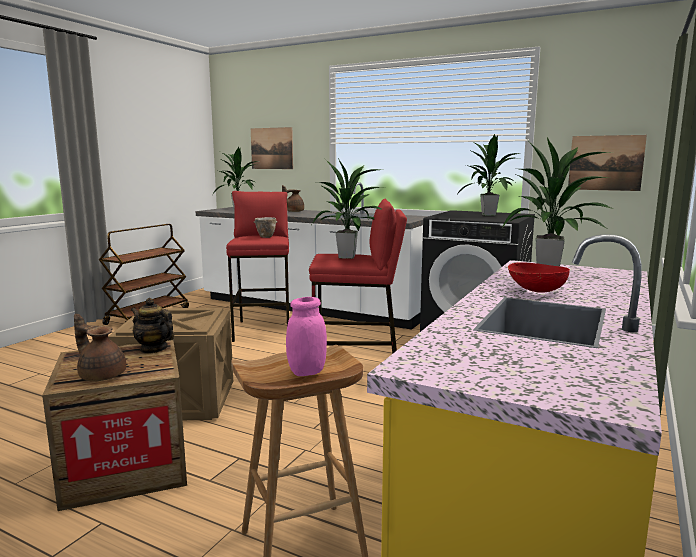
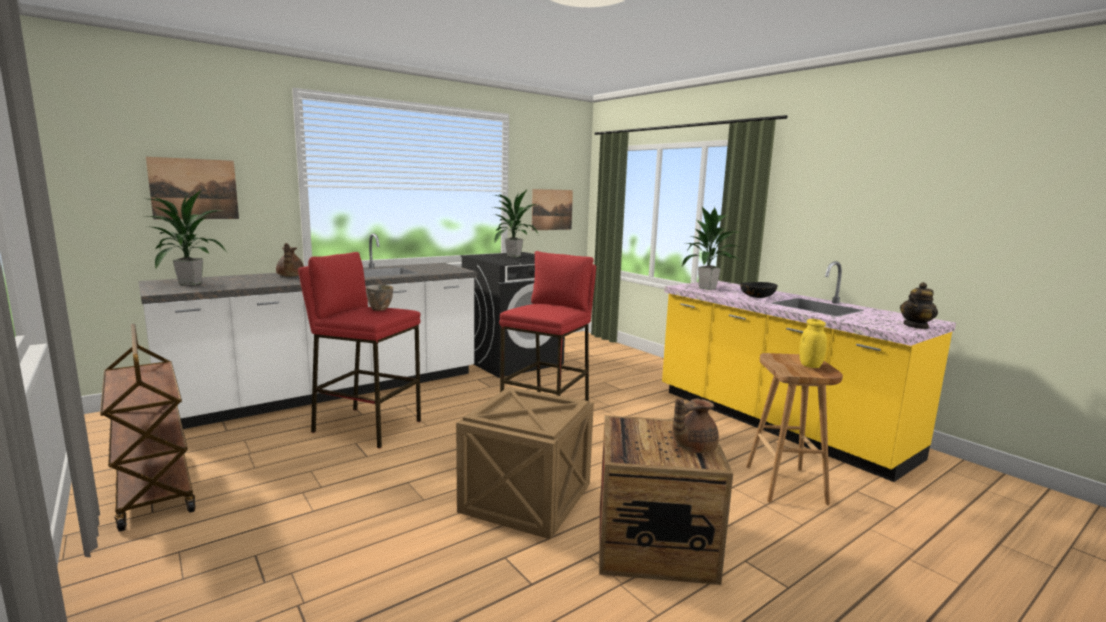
camera: 65 degrees left, 0 degrees up
teapot [131,298,174,354] -> teapot moved to [900,282,938,329]
pink jar [286,297,327,376] -> yellow jar [799,319,827,368]
potted plant [310,158,385,259] -> none
red bowl [508,262,570,293] -> black bowl [740,282,778,298]

